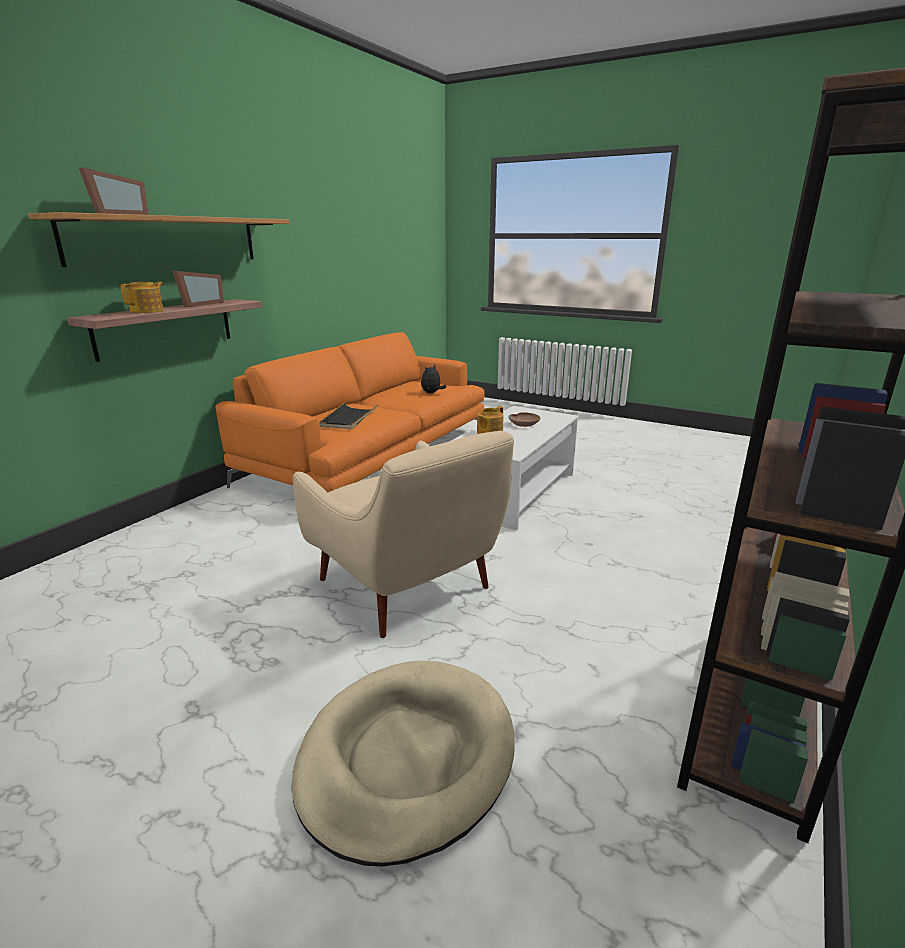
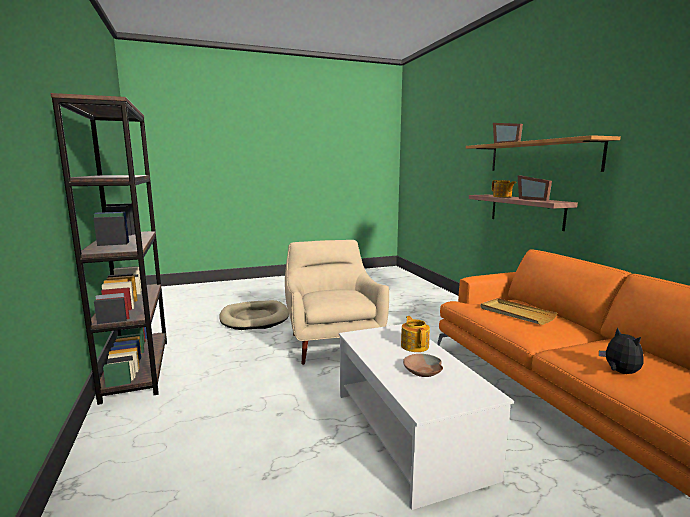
camera: 130 degrees right, 10 degrees down
beige armchair [293,431,514,638] -> beige armchair turned 75 degrees clockwise [285,240,389,365]
black tray [319,402,378,429] -> beige tray [480,298,557,325]

